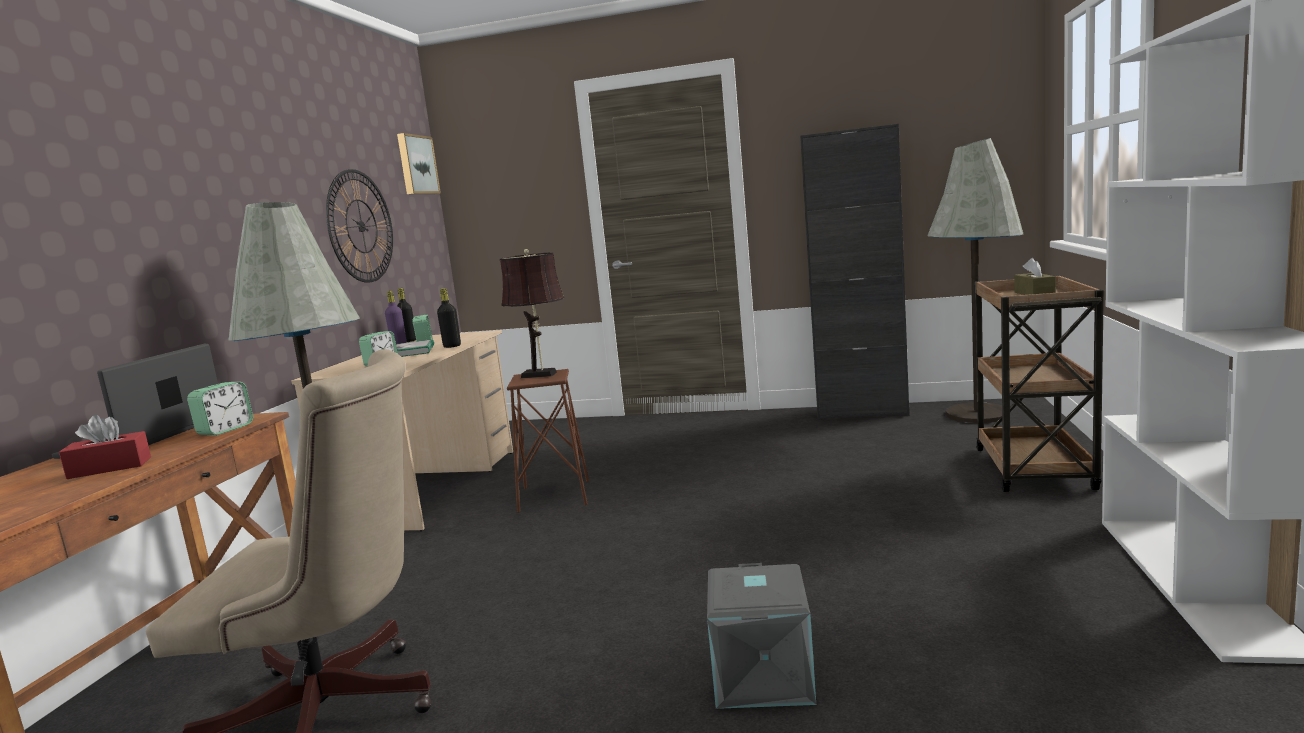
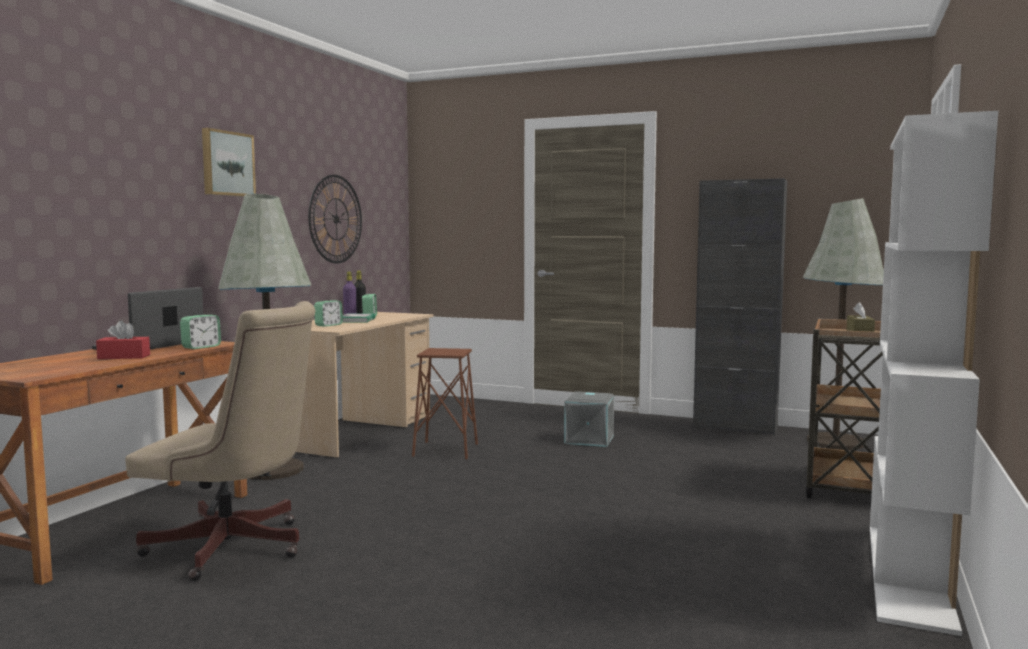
camera: 10 degrees right, 5 degrees down
picture [397,133,441,194] -> picture moved to [202,128,256,197]
black bottle [437,288,461,348] -> none
brown table lamp [500,249,564,379] -> none
grey storage box [707,563,816,709] -> grey storage box moved to [564,391,614,447]

